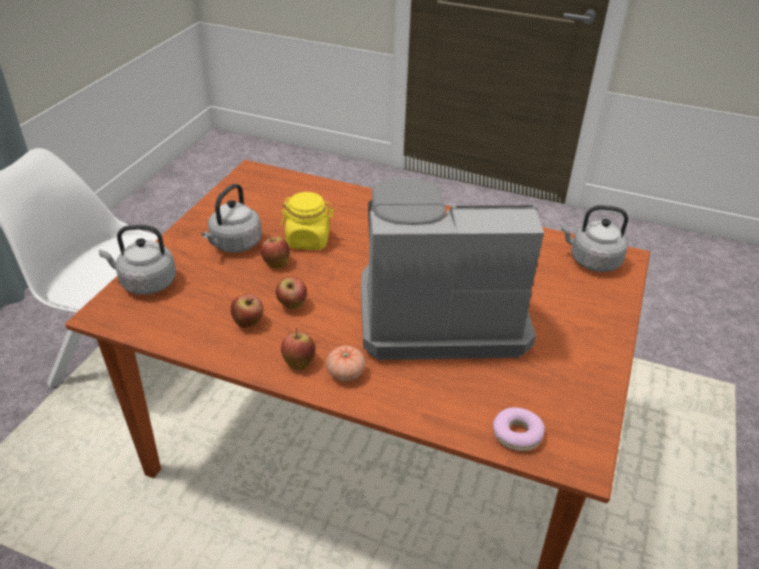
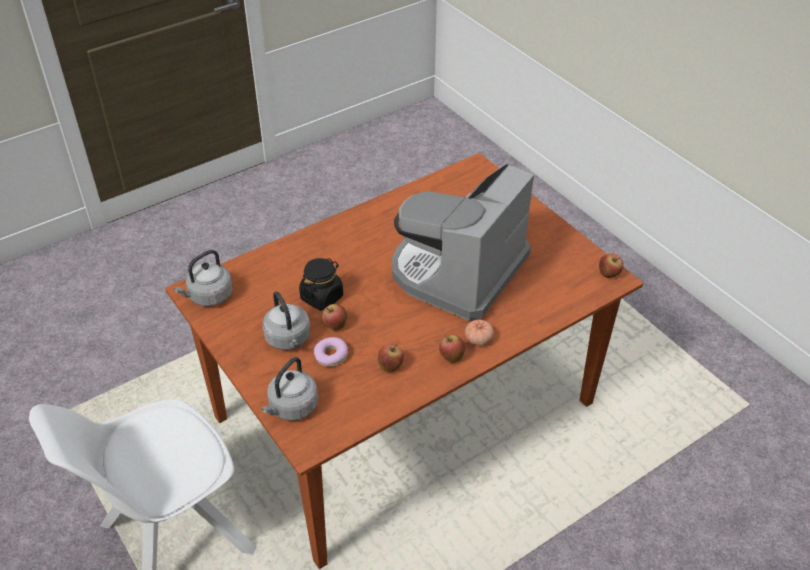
camera: 55 degrees left, 5 degrees up
apple [275,276,307,309] -> apple moved to [599,253,623,278]
yellow jar [281,192,334,250] -> black jar [299,258,343,311]
donut [493,407,545,451] -> donut moved to [314,337,348,367]
grey kettle [560,205,628,272] -> grey kettle moved to [174,250,233,307]

